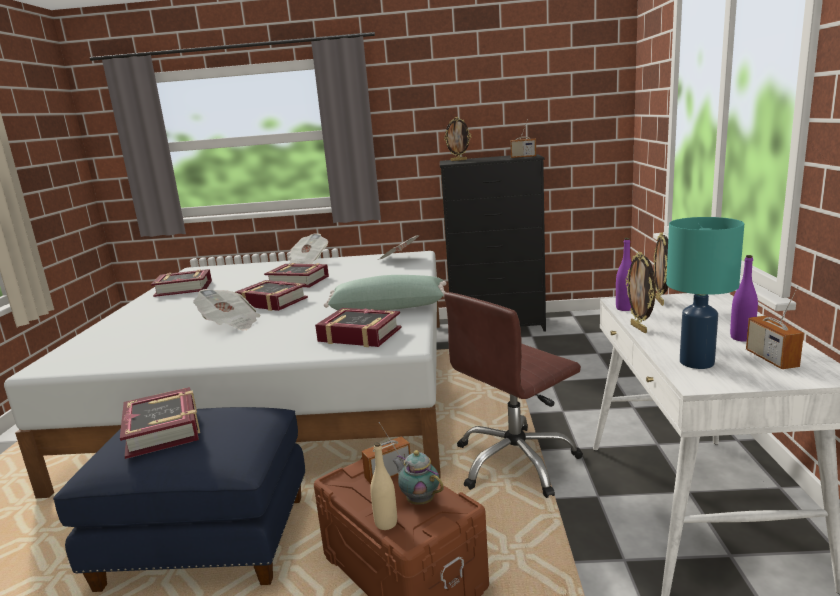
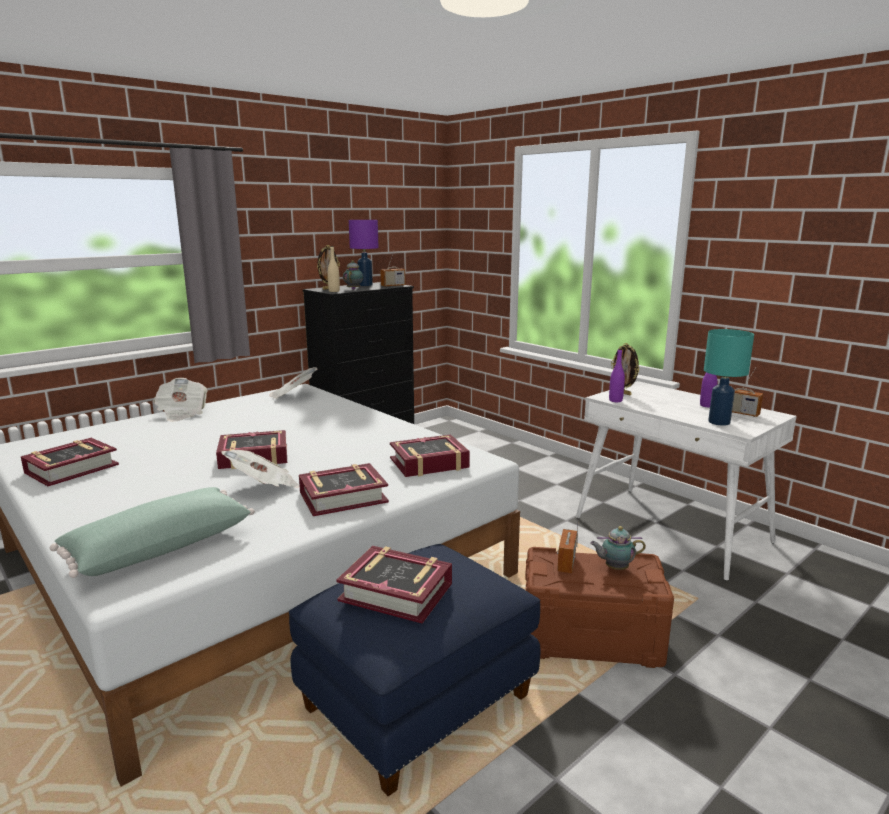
camera: 45 degrees left, 0 degrees up
book [264,263,329,287] -> book moved to [299,463,389,516]
green pillow [324,275,447,310] -> green pillow moved to [50,487,255,578]
beige bottle [370,442,397,530] -> beige bottle moved to [327,246,340,292]
brown office chair [444,292,583,498] -> none
picture frame [626,252,656,333] -> none
none -> teapot [343,260,363,290]
none -> purple table lamp [349,220,379,286]

